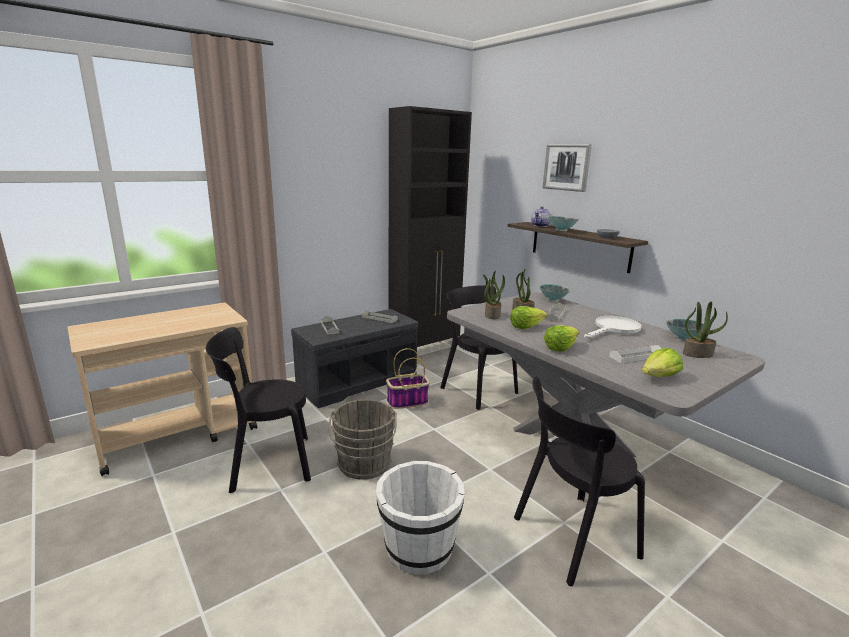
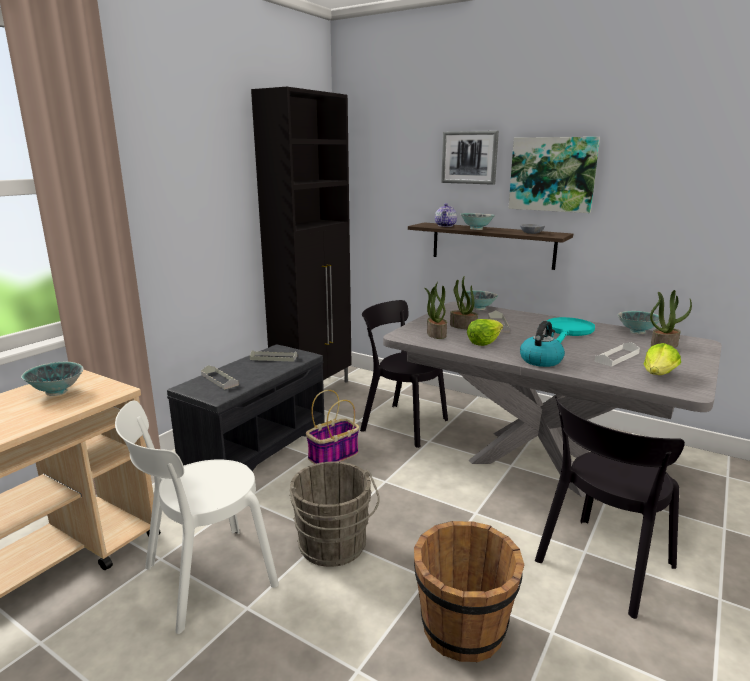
camera: 20 degrees left, 0 degrees up
black chair [206,327,311,493] -> white chair [115,401,279,634]
white bucket [376,461,465,575] -> brown bucket [414,521,524,663]
lettuce [544,325,579,352] -> kettle [520,321,565,367]
white frying pan [584,316,641,339] -> turquoise frying pan [547,317,595,343]
none -> bowl [21,362,84,396]
none -> picture [508,137,600,213]

